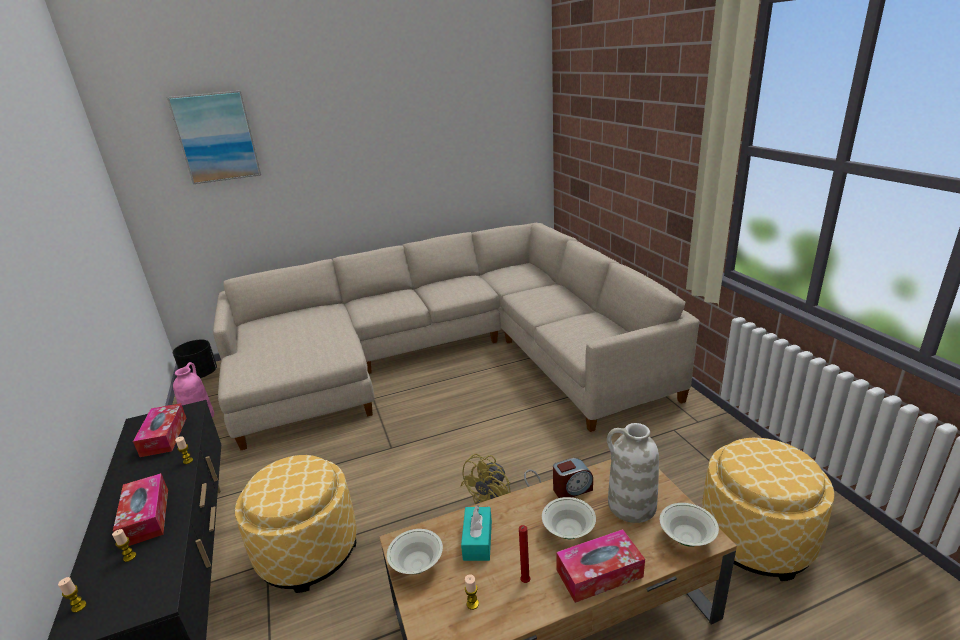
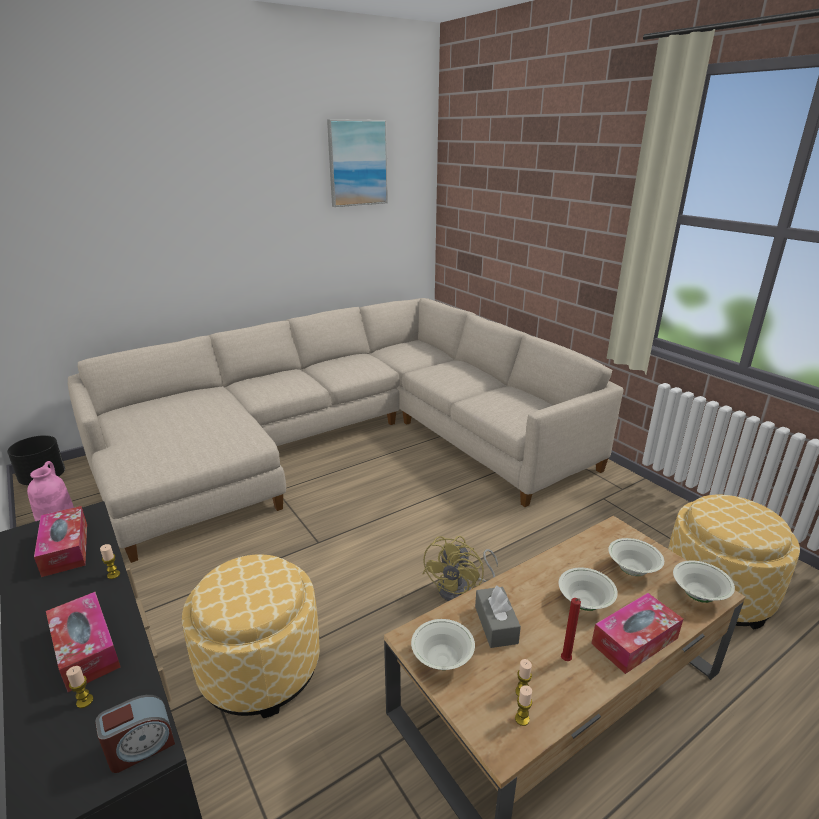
camera: 15 degrees left, 0 degrees up
candle [58,577,87,613] -> candle moved to [515,685,532,726]
picture [167,90,261,184] -> picture moved to [327,119,388,207]
turquoise tissue box [461,505,492,561] -> grey tissue box [475,585,521,648]
alarm clock [553,458,593,498] -> alarm clock moved to [95,695,175,773]
white vase [607,423,659,523] -> white bowl [608,538,664,576]

